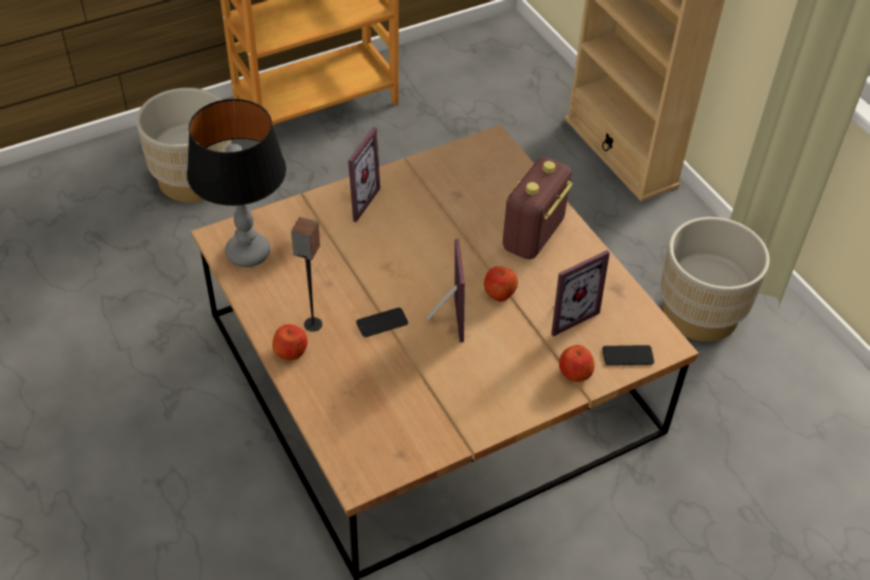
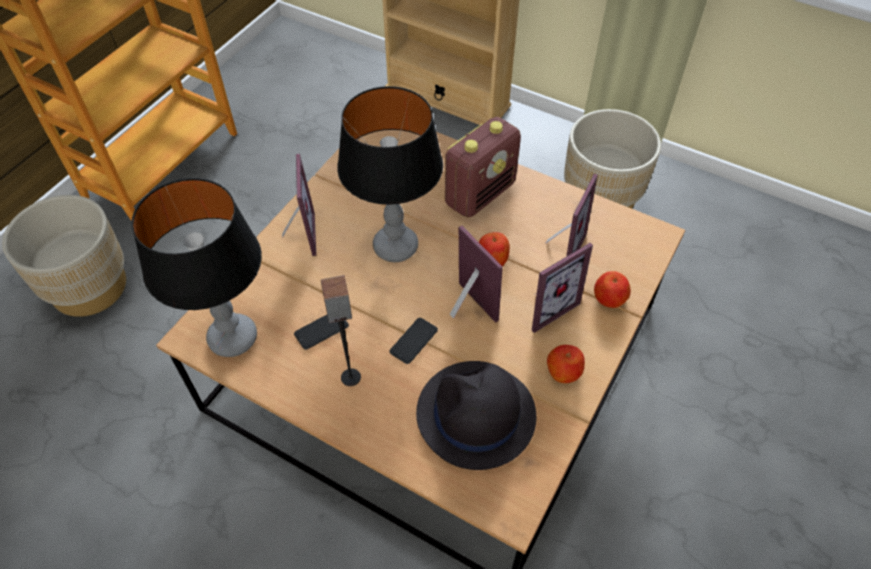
camera: 30 degrees left, 5 degrees up
apple [272,324,308,360] -> apple moved to [547,345,585,383]
radio [502,157,573,259] -> radio turned 135 degrees counterclockwise [445,117,521,217]
phone [602,345,654,366] -> phone moved to [294,315,349,350]
none -> table lamp [337,86,443,262]
none -> black hat [416,361,536,470]
none -> picture frame [532,243,593,333]

